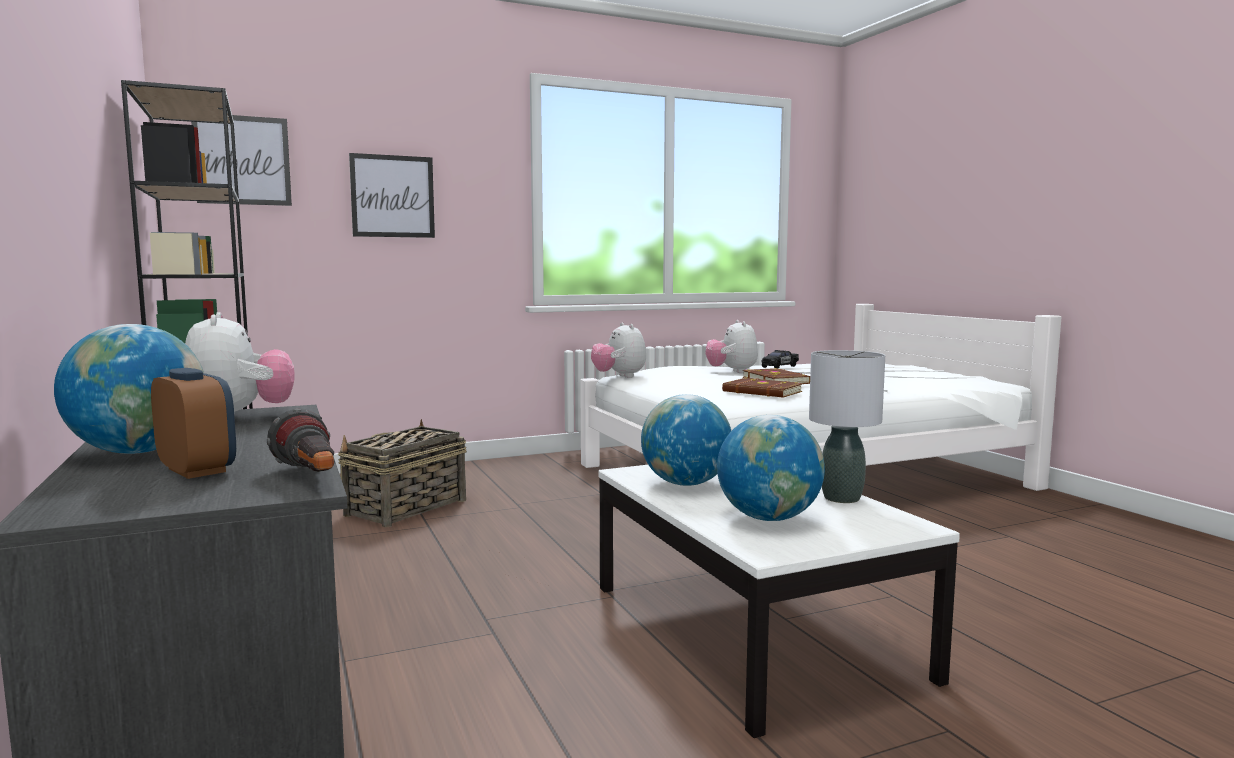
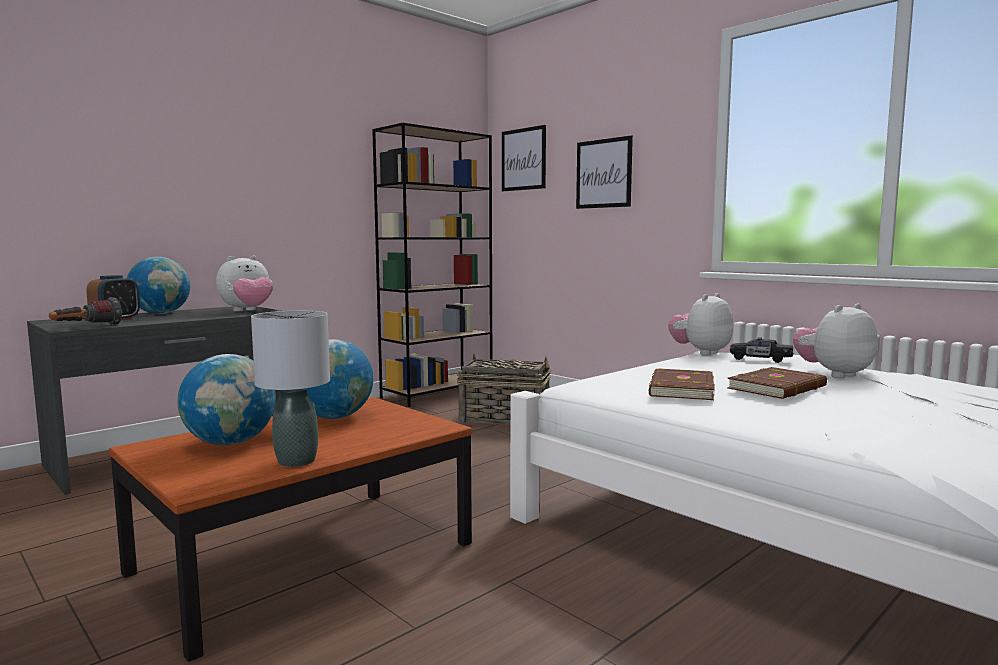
camera: 70 degrees right, 0 degrees up
white coffee table [598,465,960,738] -> brown coffee table [109,397,472,662]
black toy car [762,350,799,369] -> black toy car moved to [730,337,793,363]

